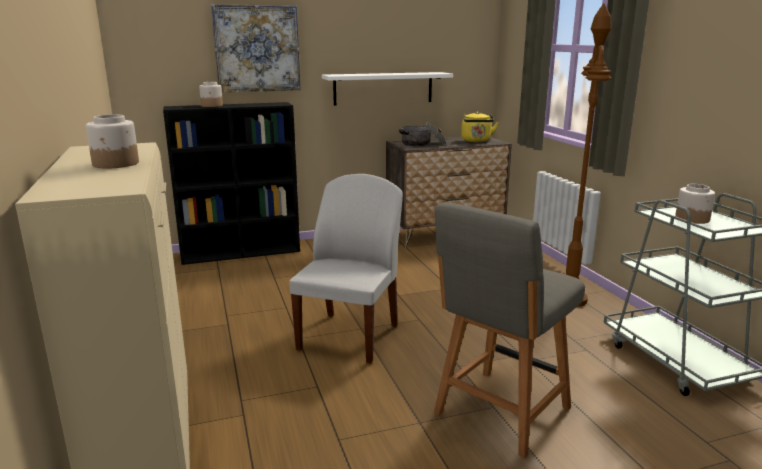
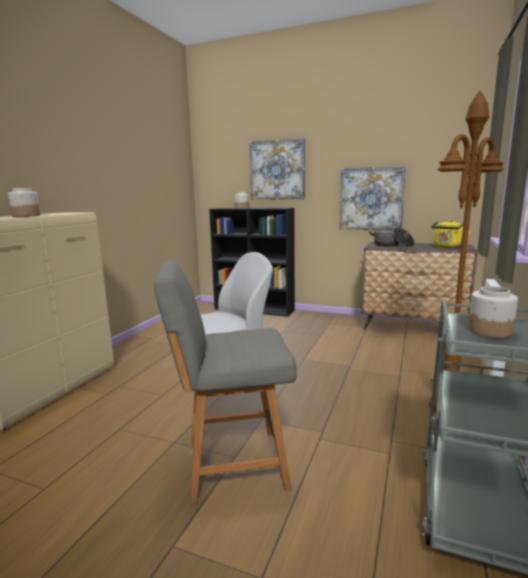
camera: 40 degrees right, 5 degrees down
white shelf [322,72,453,106] -> picture [340,166,406,230]

